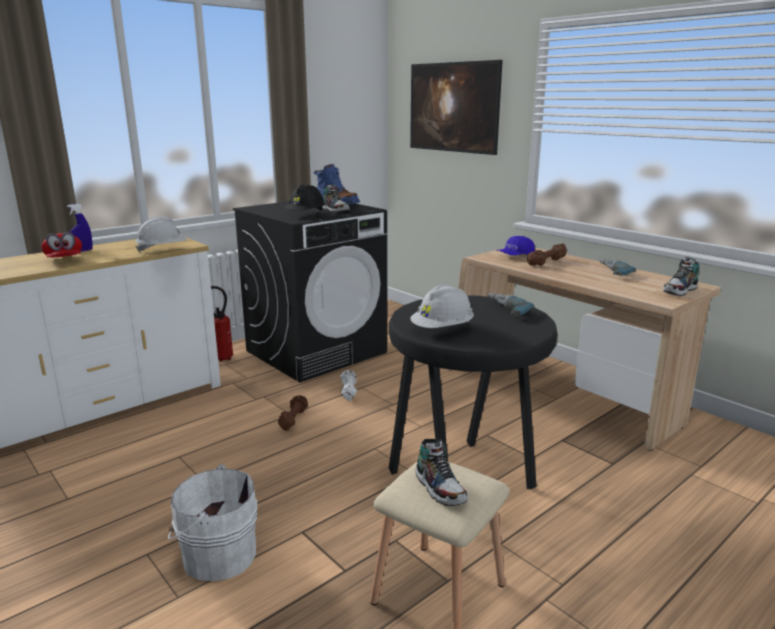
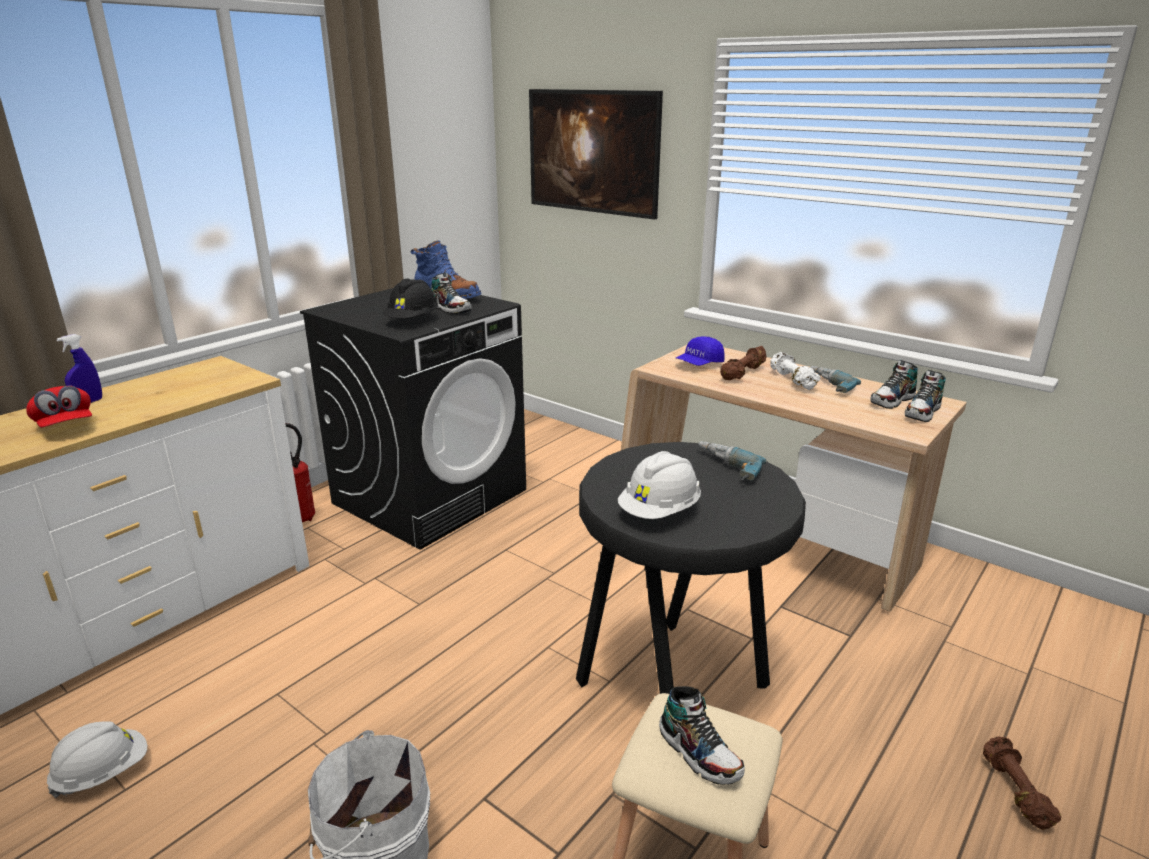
camera: 10 degrees left, 5 degrees up
white hard hat [135,216,187,253] -> white hard hat moved to [47,721,147,798]
brown dumbbell [278,395,308,431] -> brown dumbbell moved to [983,737,1061,830]
white dumbbell [340,370,357,401] -> white dumbbell moved to [771,352,821,390]
none -> shoe [871,360,918,409]

